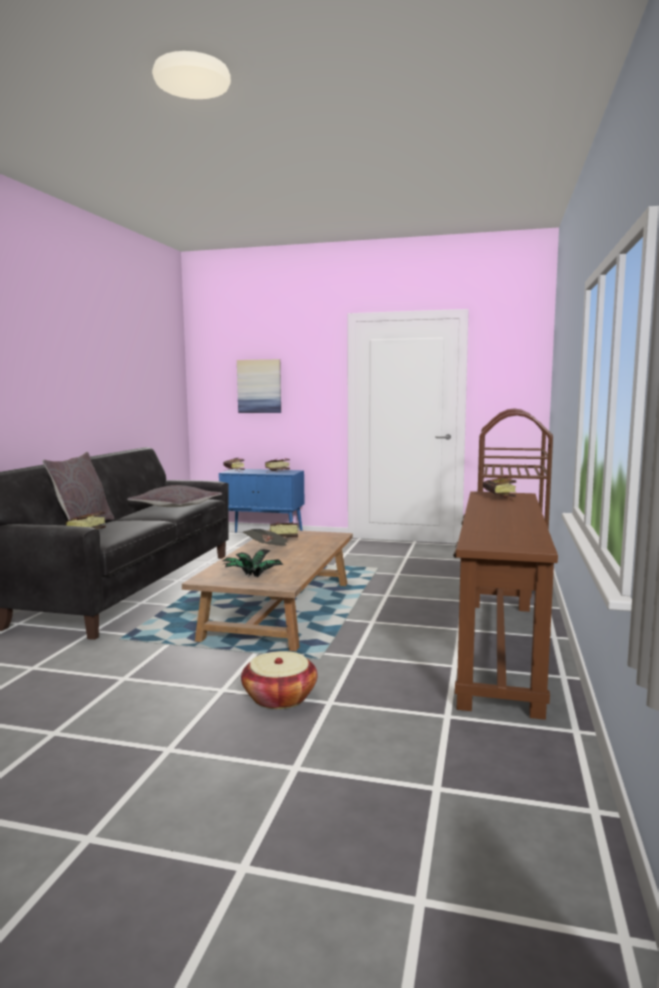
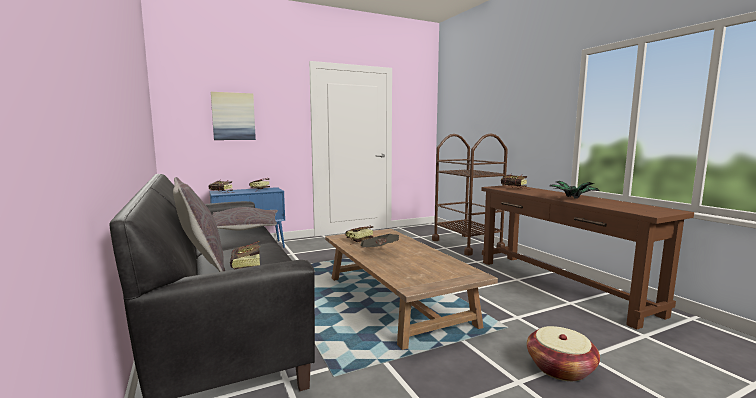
camera: 40 degrees left, 0 degrees up
potted plant [222,549,284,577] -> potted plant moved to [550,181,599,199]

